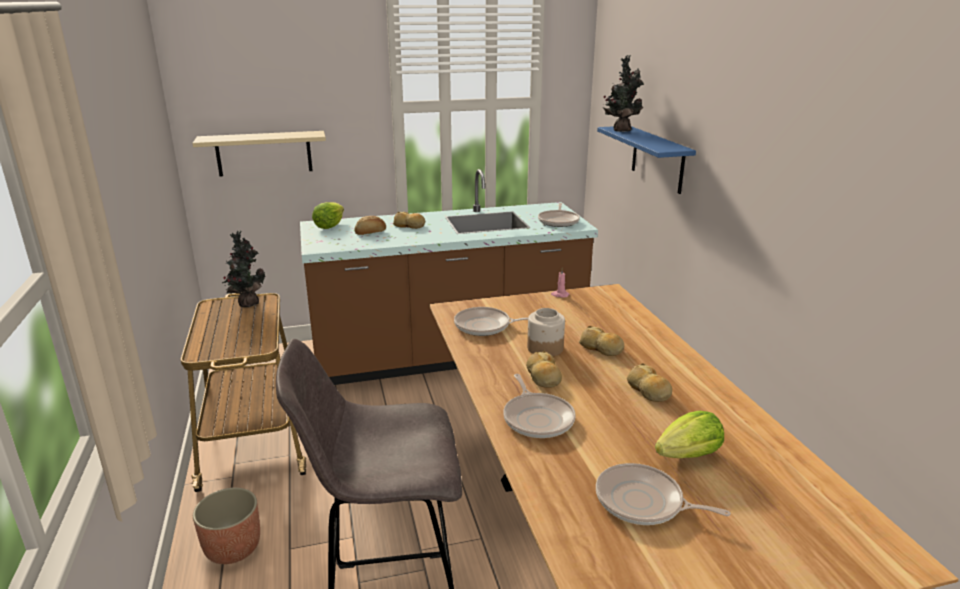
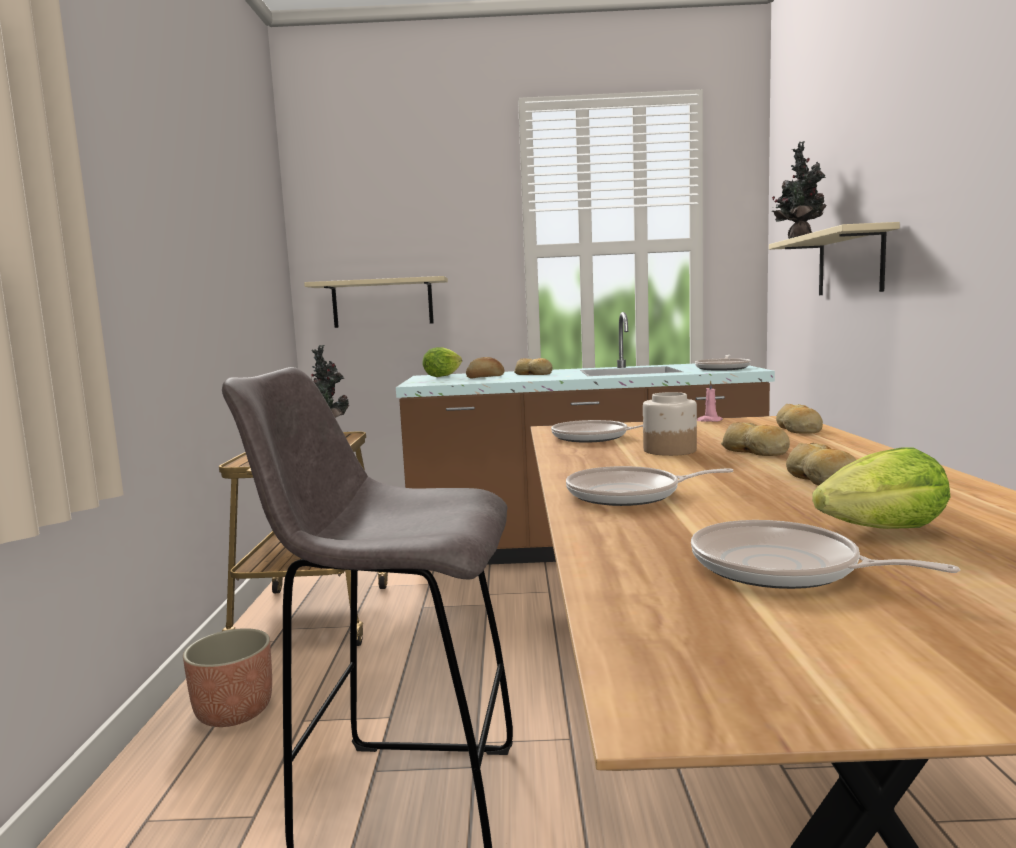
camera: 15 degrees right, 15 degrees down
frying pan [503,374,576,438] -> frying pan turned 90 degrees clockwise [566,466,733,506]
bread [526,351,562,388] -> bread moved to [776,404,823,434]
blue shelf [597,126,696,194] -> beige shelf [769,222,900,295]

